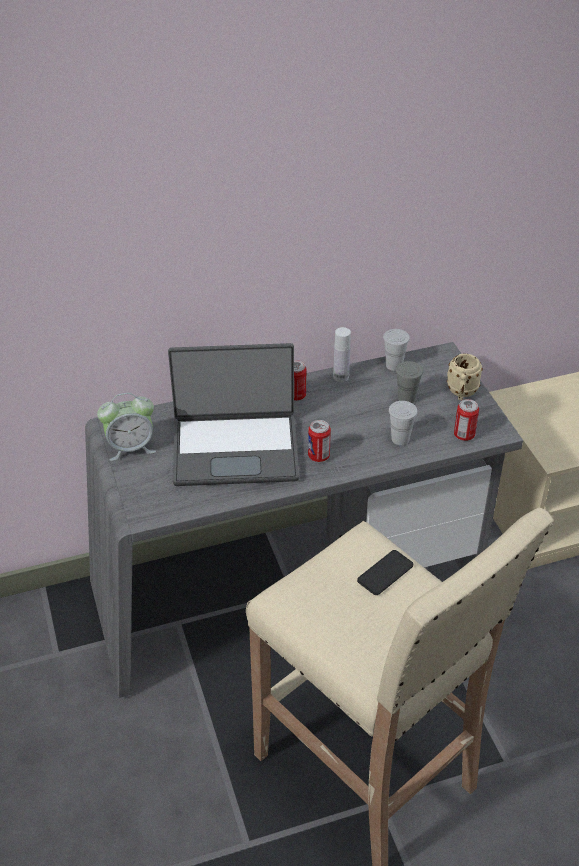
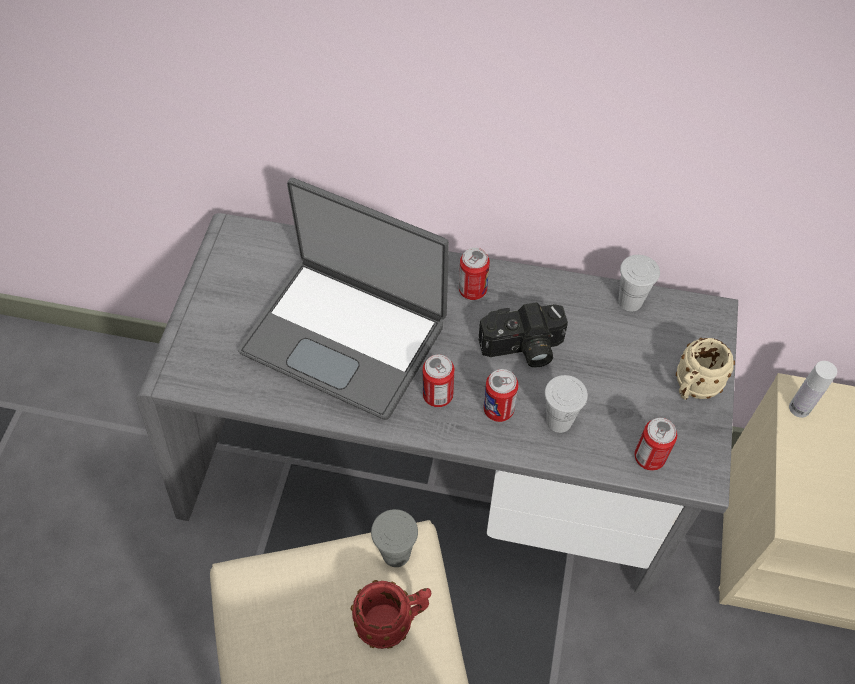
camera: 30 degrees right, 15 degrees up
alarm clock [97,393,156,461] -> none
white bottle [333,327,351,382] -> white bottle moved to [789,361,837,418]
phone [357,550,413,595] -> red mug [351,580,431,649]
grey cup [396,361,423,403] -> grey cup moved to [371,509,418,567]
none -> camera [479,302,568,368]
none -> can [484,369,518,422]

